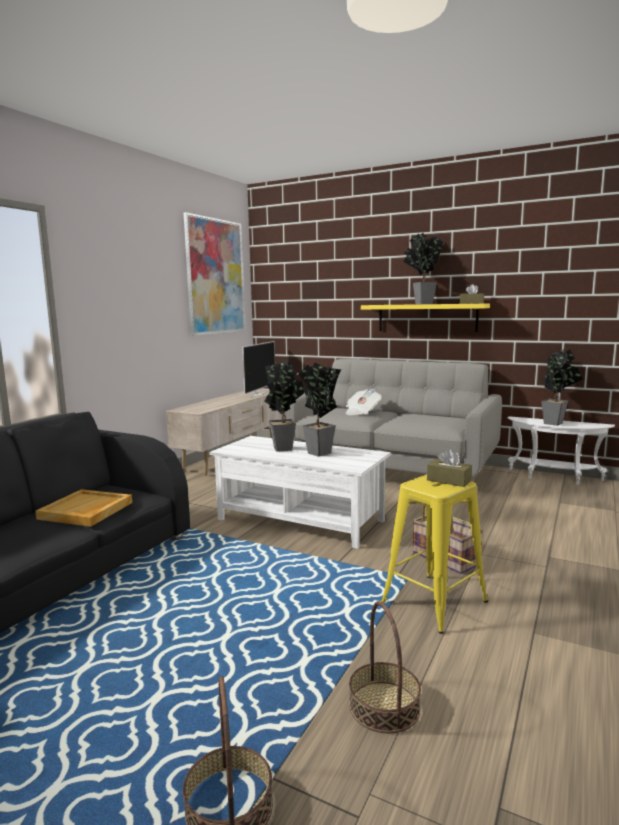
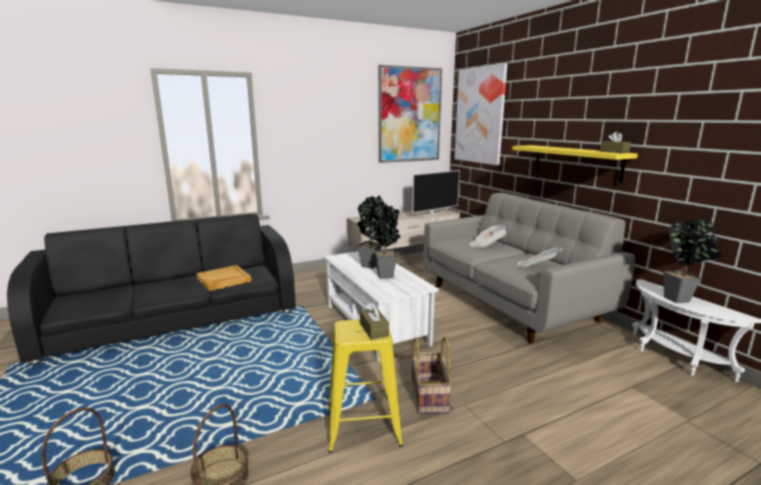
camera: 35 degrees right, 5 degrees up
potted plant [403,233,443,304] -> none
none -> picture [454,64,507,165]
none -> newspaper [517,247,562,268]

